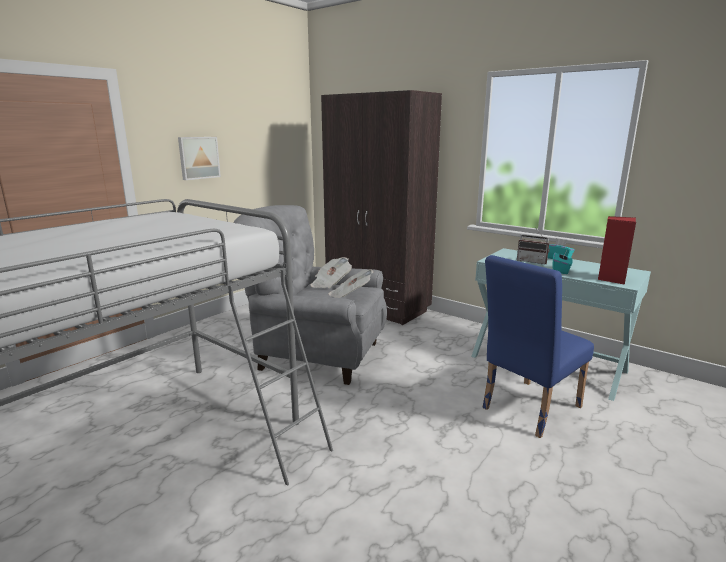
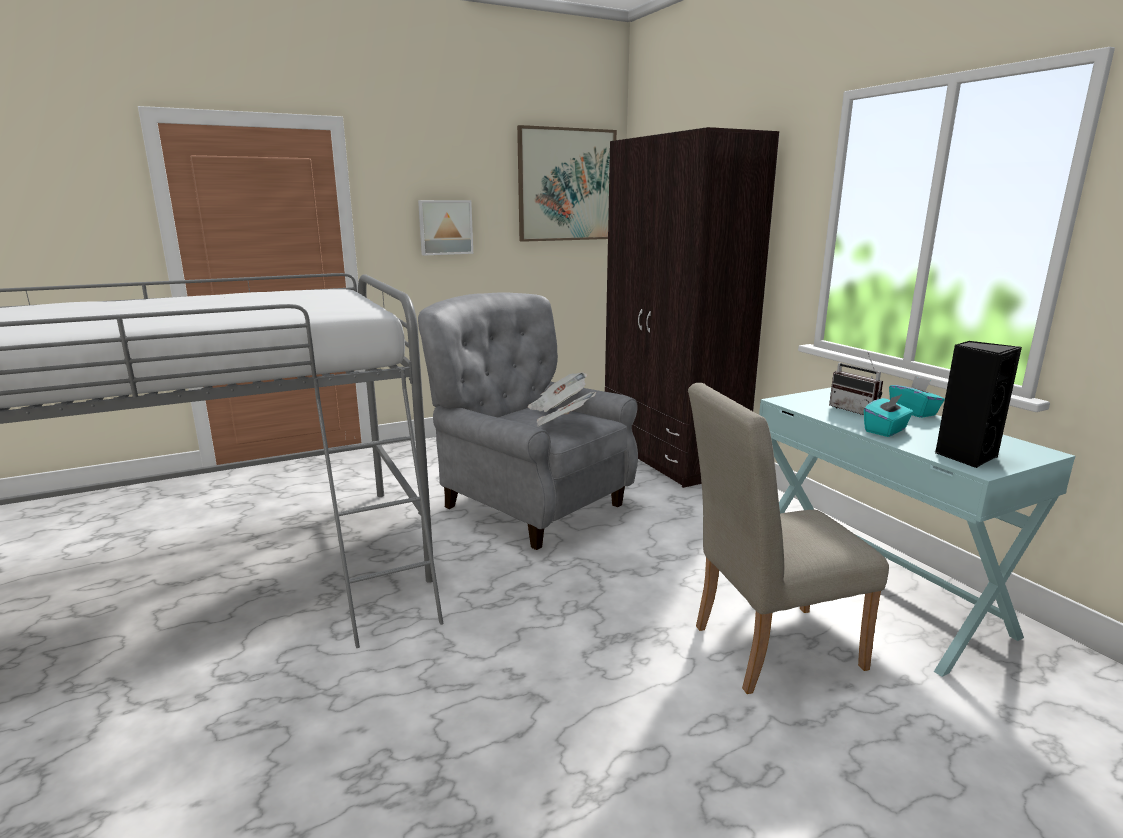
camera: 25 degrees right, 0 degrees up
blue chair [482,255,594,438] -> beige chair [688,383,889,694]
red speaker [598,216,636,285] -> black speaker [935,341,1022,468]
none -> picture [517,125,617,242]

